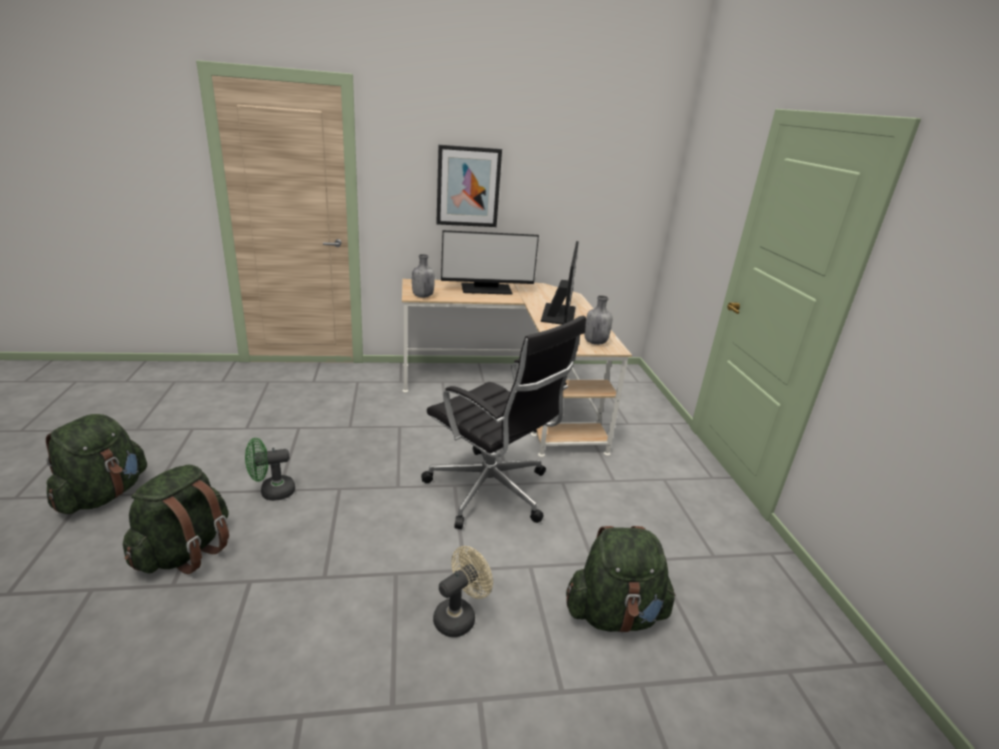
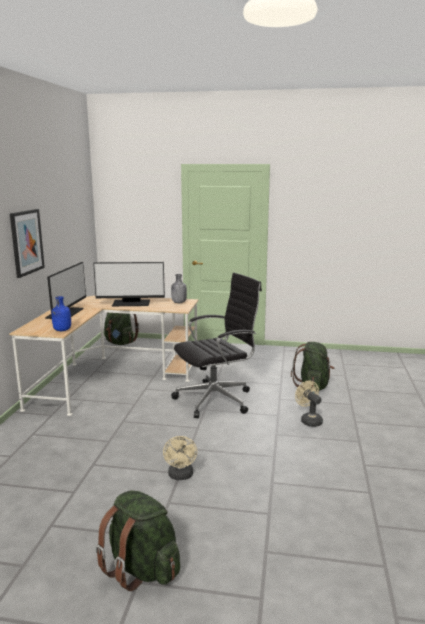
camera: 70 degrees left, 10 degrees down
green backpack [123,465,229,574] -> green backpack moved to [104,313,139,345]
green fan [245,438,295,501] -> beige fan [163,436,197,480]
grey bottle [412,254,435,298] -> blue bottle [51,296,71,331]
monitor [541,241,579,325] -> monitor turned 150 degrees clockwise [93,262,165,306]

